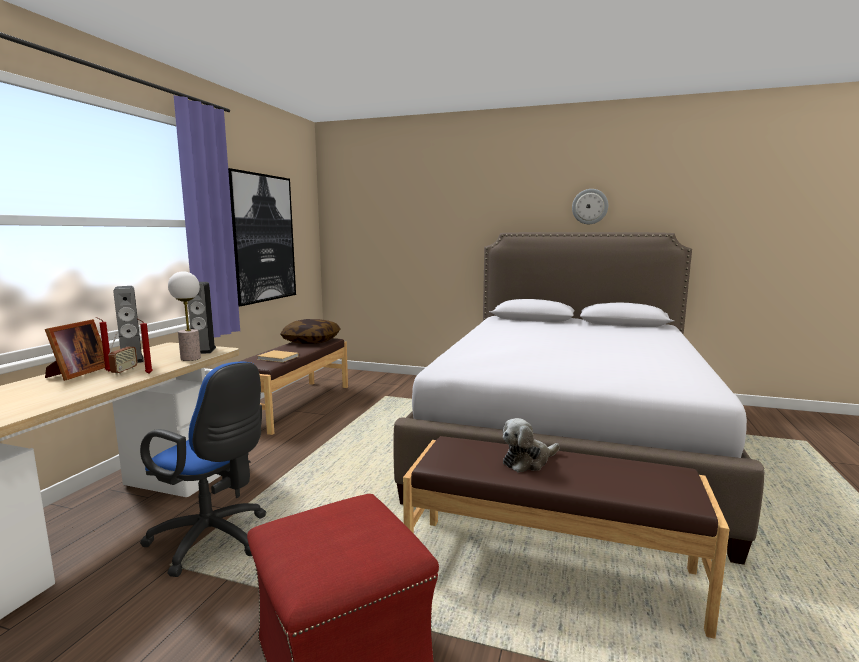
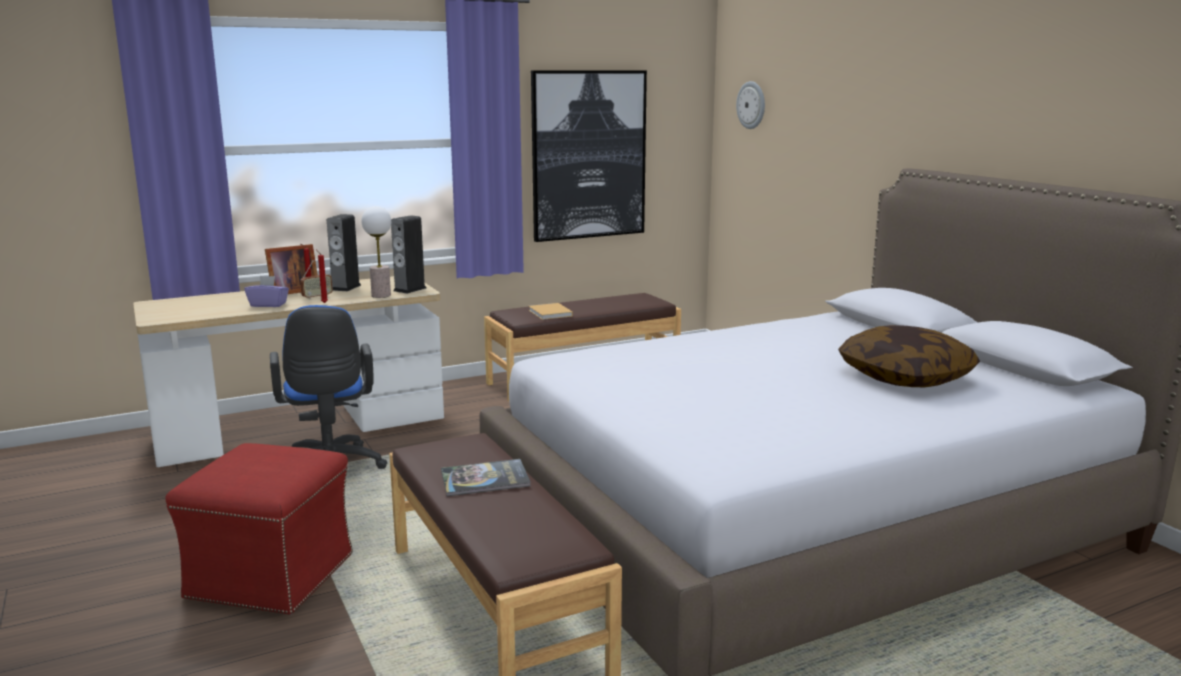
camera: 45 degrees right, 5 degrees up
pillow [280,319,341,344] -> pillow moved to [838,325,980,387]
plush toy [503,418,560,472] -> book [441,459,531,496]
wall clock [572,189,608,224] -> wall clock moved to [736,81,765,129]
none -> purple tissue box [244,276,289,307]

